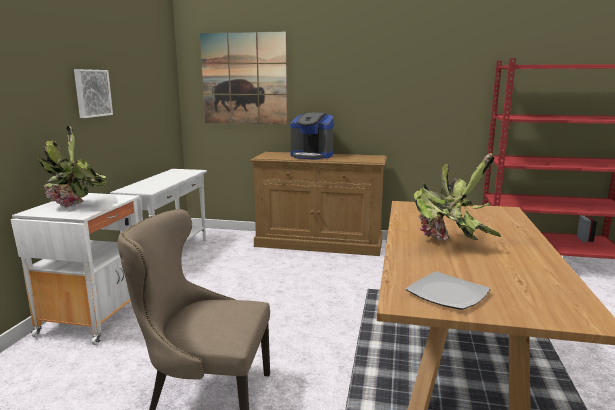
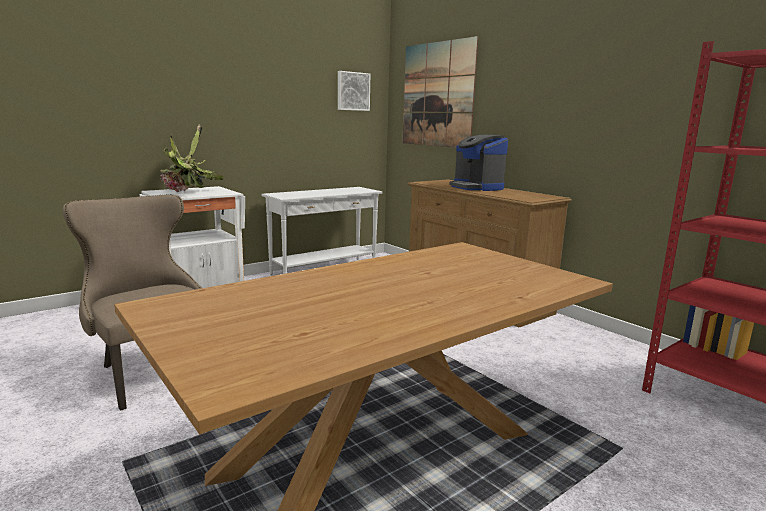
camera: 40 degrees right, 0 degrees up
picture [74,69,113,118] -> picture moved to [338,71,370,111]
plate [406,271,490,310] -> none
potted plant [414,153,501,241] -> none

